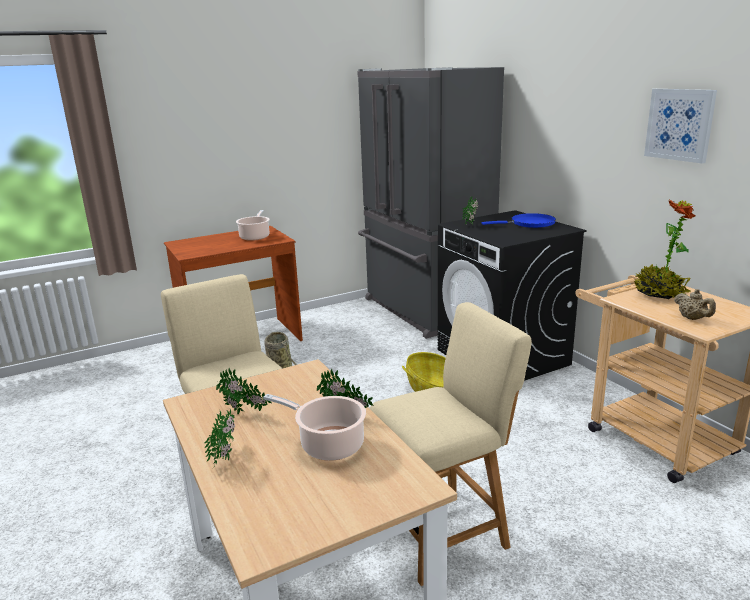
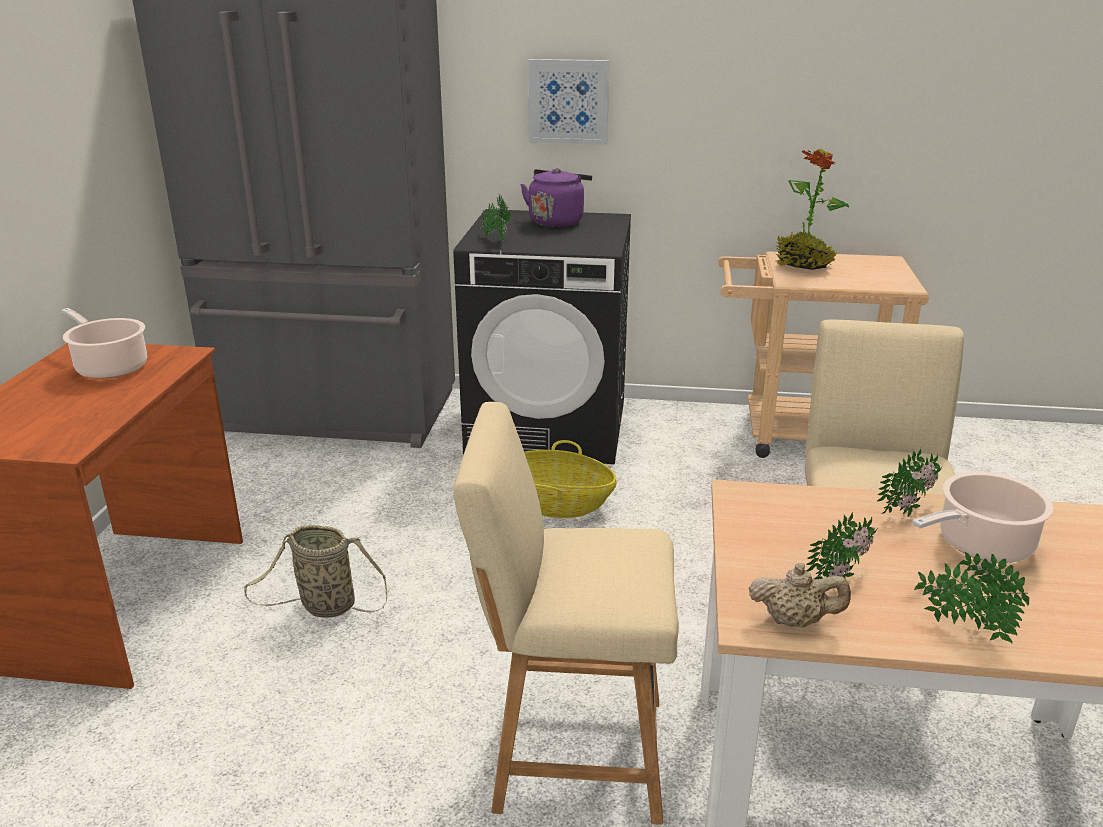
camera: 55 degrees left, 5 degrees up
blue frying pan [481,213,556,228] -> purple kettle [520,168,592,227]
picture [644,89,717,163] -> picture moved to [528,59,609,144]
beige teapot [674,289,716,320] -> beige teapot moved to [749,563,851,627]

